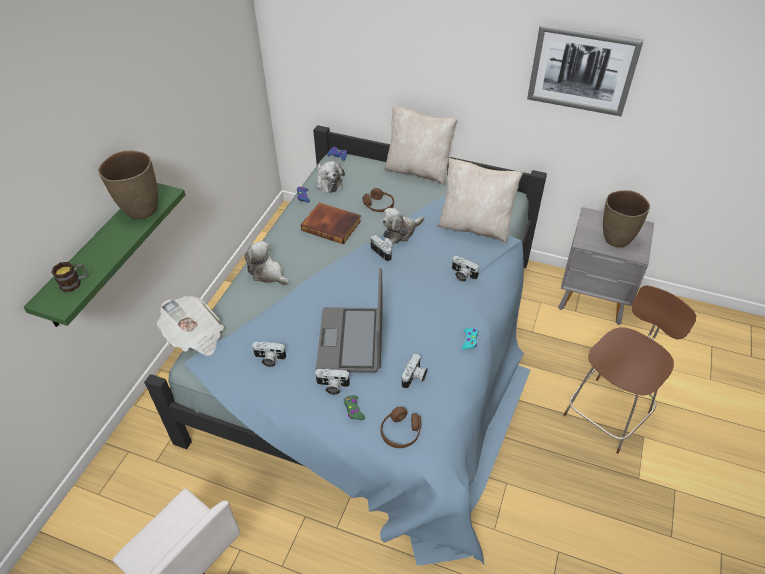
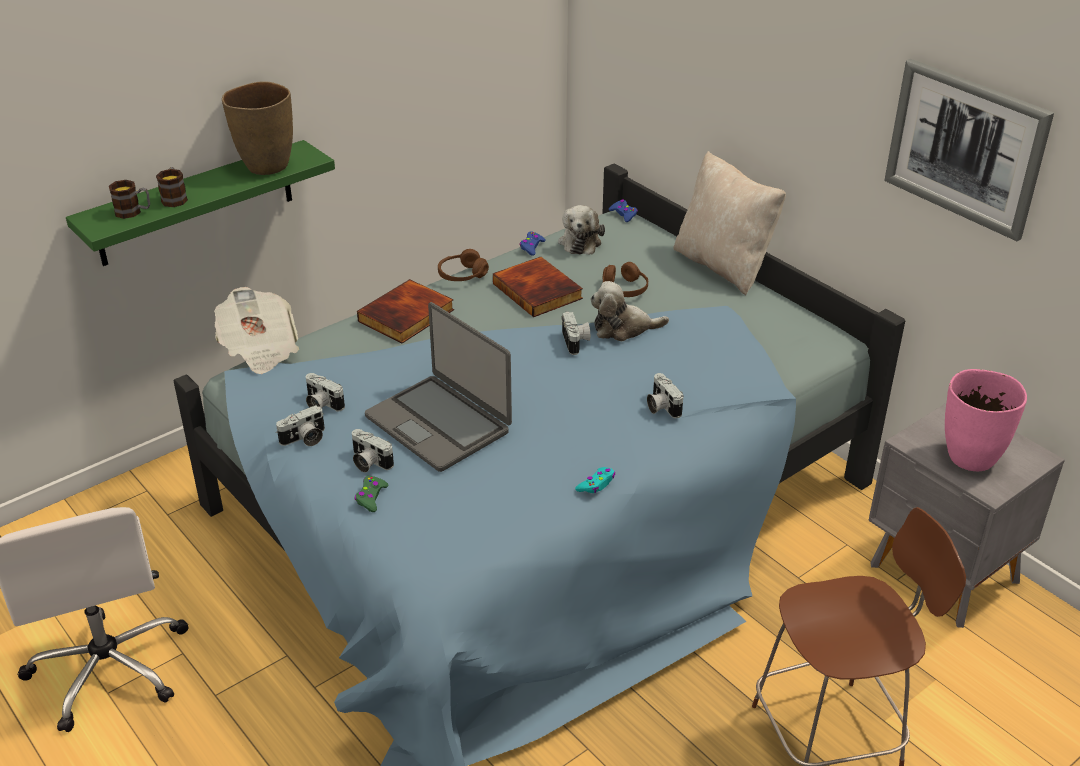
camera: 30 degrees right, 10 degrees down
plush toy [244,241,290,285] -> book [357,279,454,343]
laptop [316,268,383,373] -> laptop turned 75 degrees counterclockwise [365,302,512,472]
brown headphones [381,407,421,448] -> brown headphones moved to [438,249,489,281]
camera [402,354,427,389] -> camera moved to [276,405,325,446]
beige pillow [437,158,523,243] -> none
brown vase [603,190,650,247] -> pink vase [945,369,1027,471]
none -> mug [156,167,188,207]

